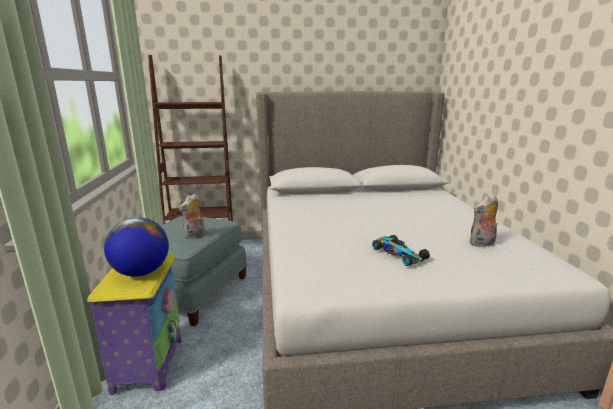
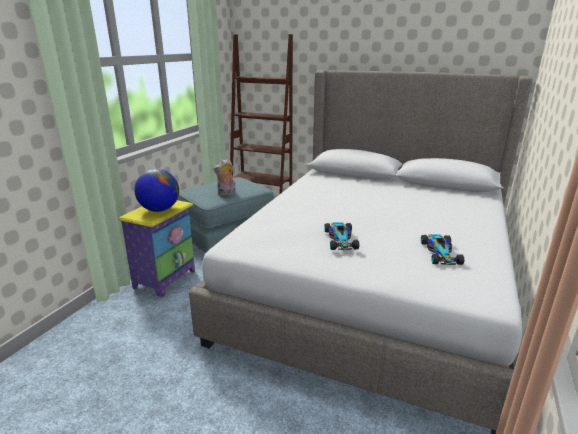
camera: 30 degrees right, 5 degrees up
plush toy [469,194,498,247] -> toy car [421,234,465,265]

